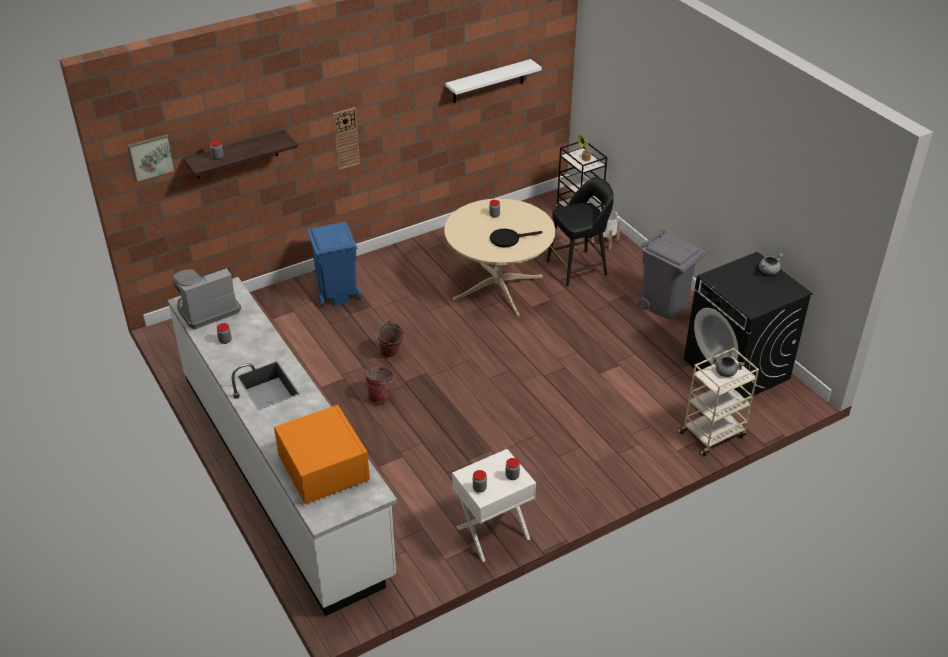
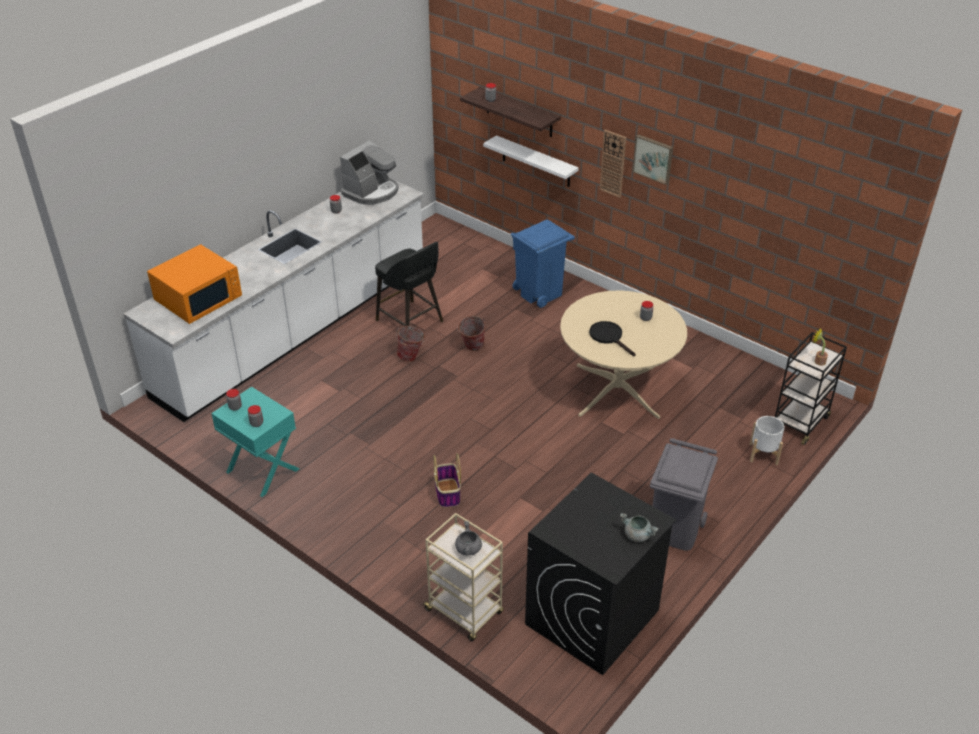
camera: 70 degrees right, 0 degrees up
picture [127,134,176,183] -> picture moved to [632,134,673,185]
coffee machine [173,267,241,329] -> coffee machine turned 90 degrees clockwise [340,141,399,205]
white shelf [445,59,542,103] -> white shelf moved to [483,135,579,187]
white nightstand [452,449,536,562] -> turquoise nightstand [211,387,299,497]
black stool [546,177,614,286] -> black stool moved to [375,242,443,326]
none -> basket [433,453,461,508]

